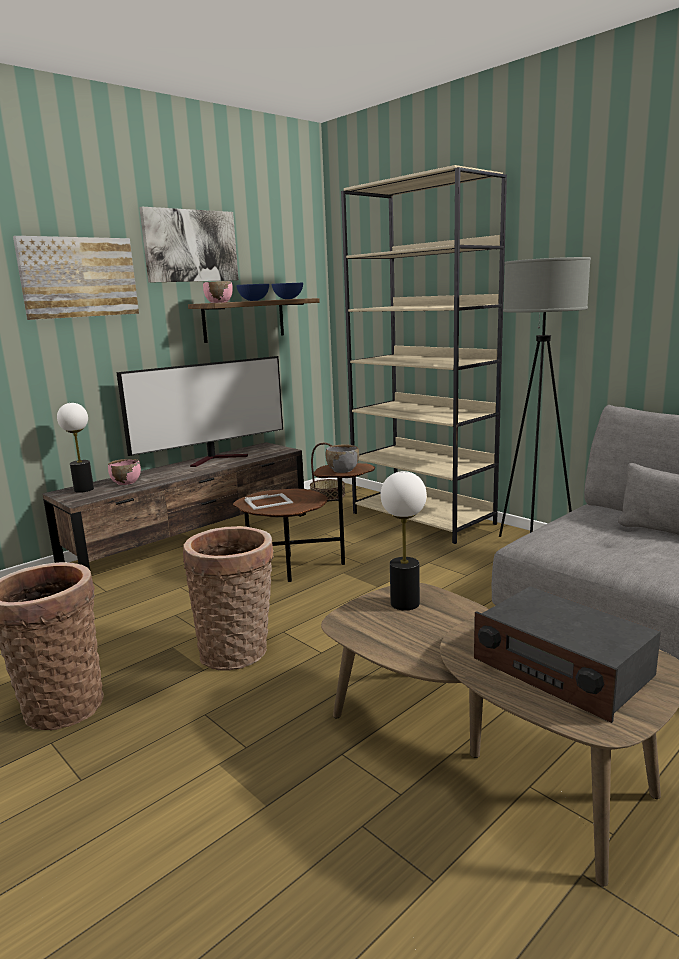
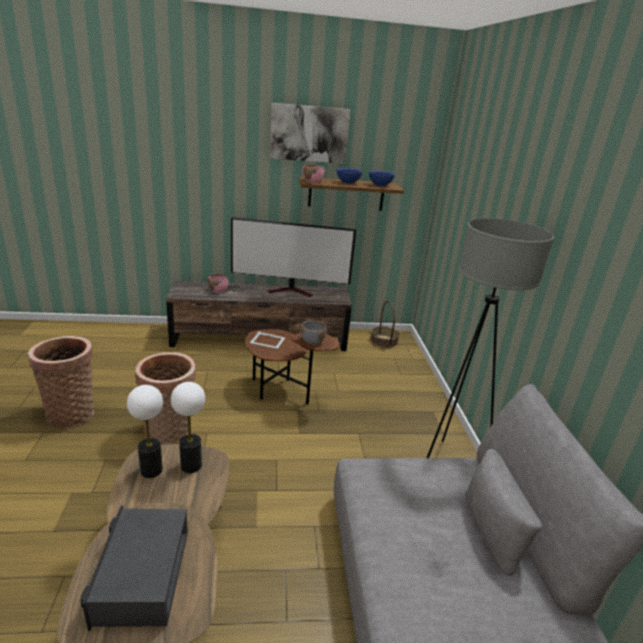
camera: 35 degrees right, 10 degrees up
picture [13,236,139,320] -> none
table lamp [57,403,94,493] -> table lamp moved to [127,385,163,478]
beige bookcase [341,165,507,544] -> none

